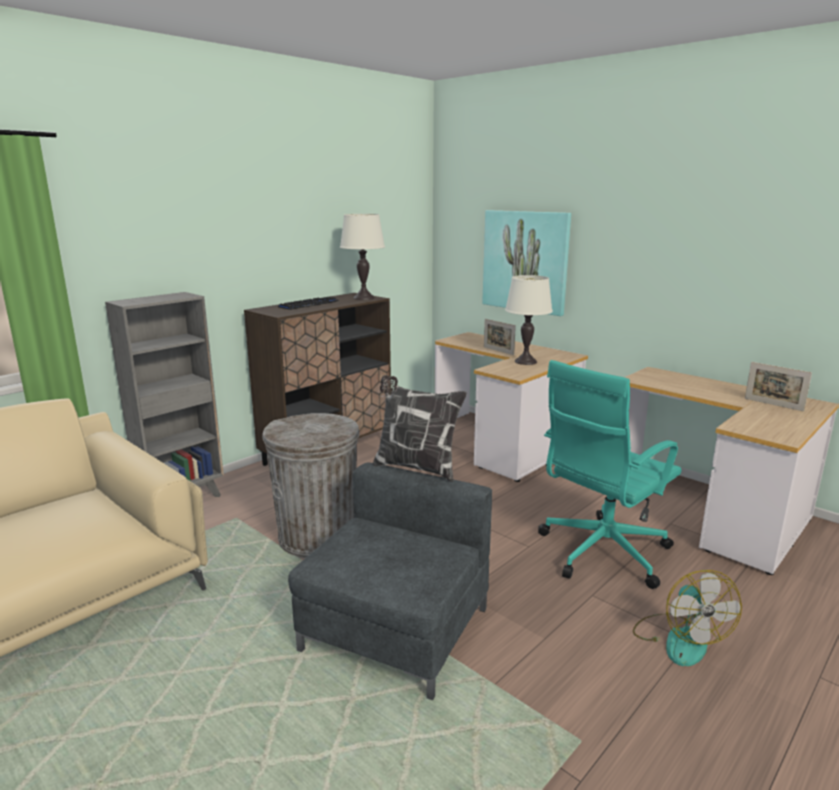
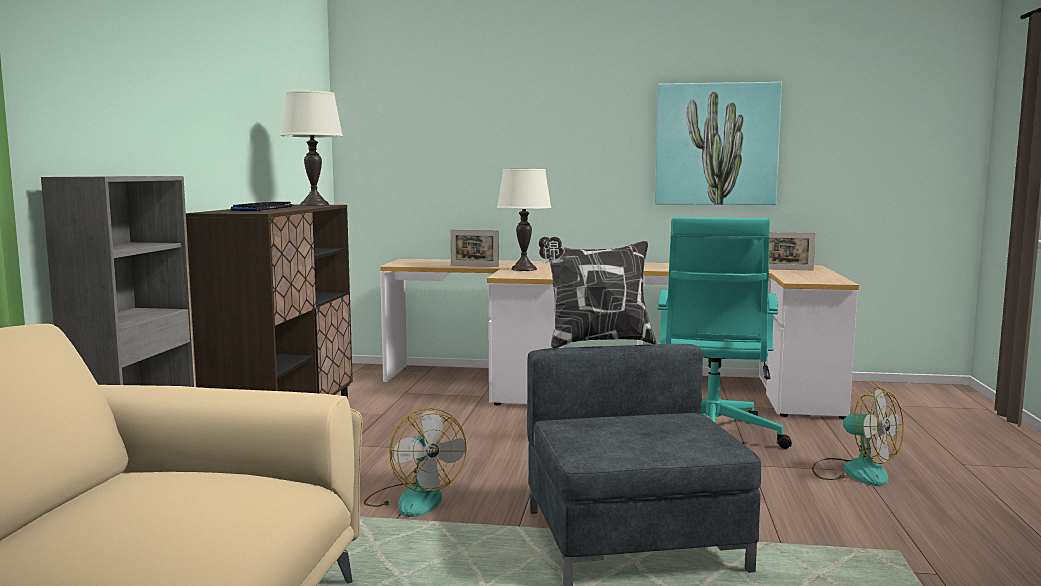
camera: 35 degrees left, 10 degrees down
grey trash can [262,413,360,559] -> fan [364,408,467,517]
picture [482,210,571,316] -> picture moved to [655,82,782,205]

